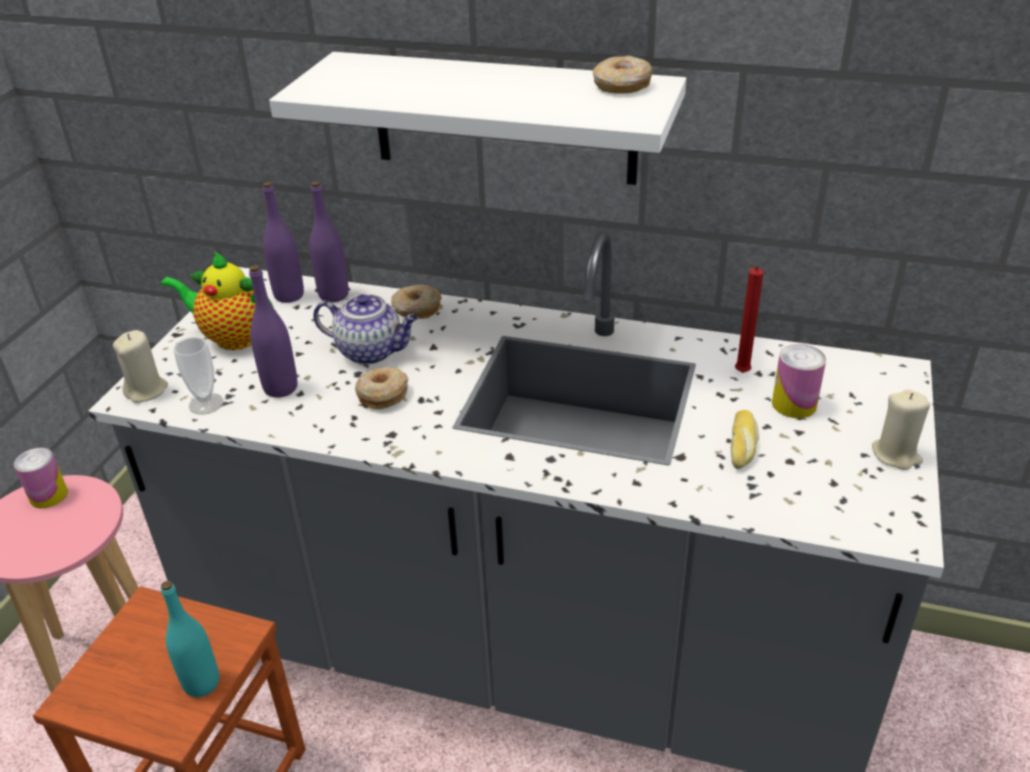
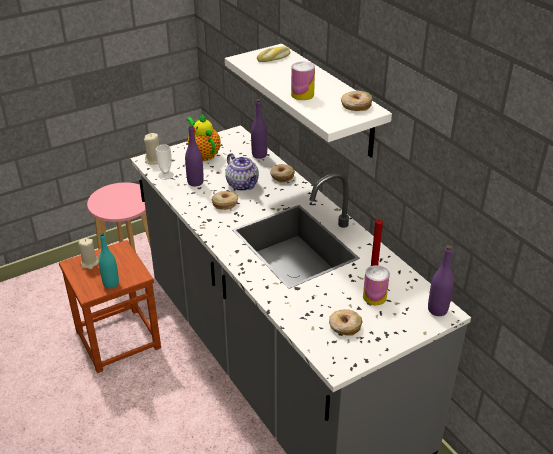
camera: 40 degrees right, 0 degrees up
can [14,448,68,508] -> can moved to [291,62,315,100]
purple bottle [263,182,304,303] -> purple bottle moved to [428,245,454,316]
bread [731,410,759,469] -> bread moved to [257,46,291,62]
beige candle [872,390,930,470] -> beige candle moved to [78,238,99,269]
none -> donut [329,309,363,336]

